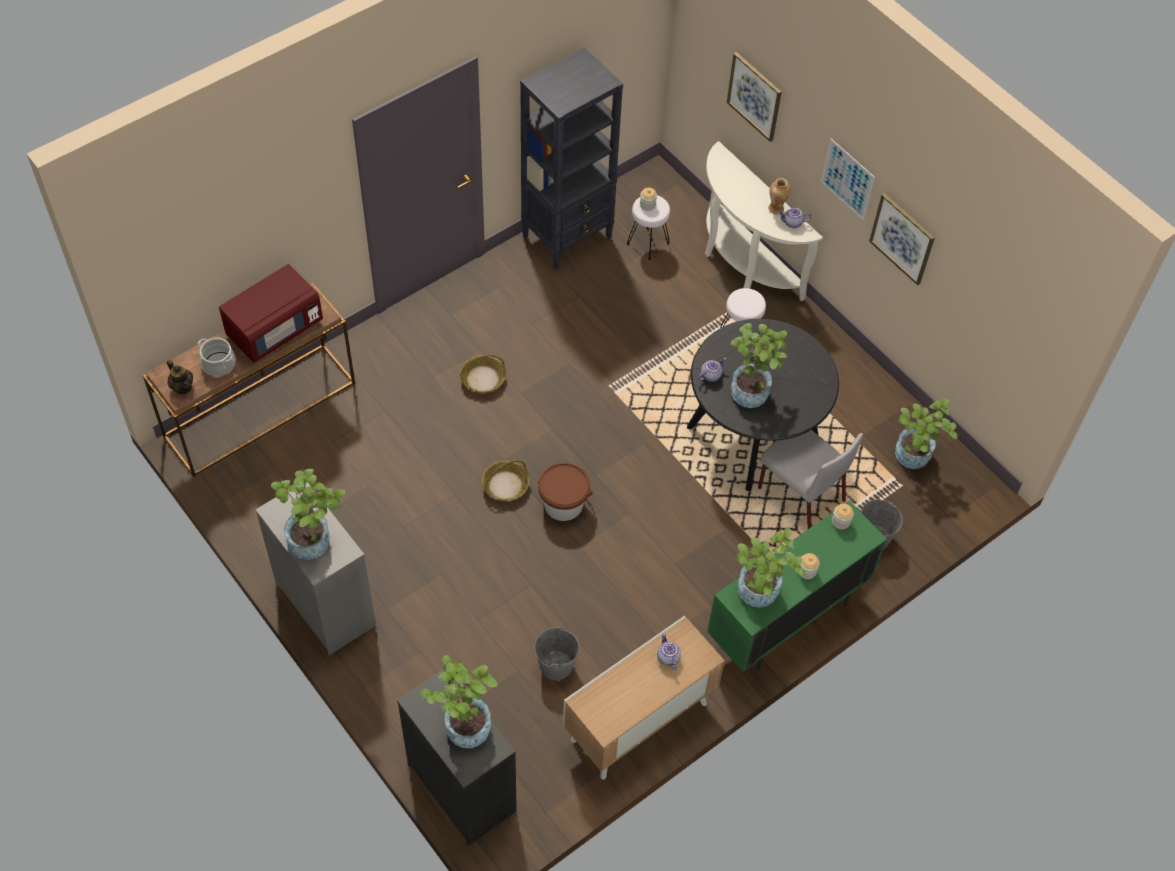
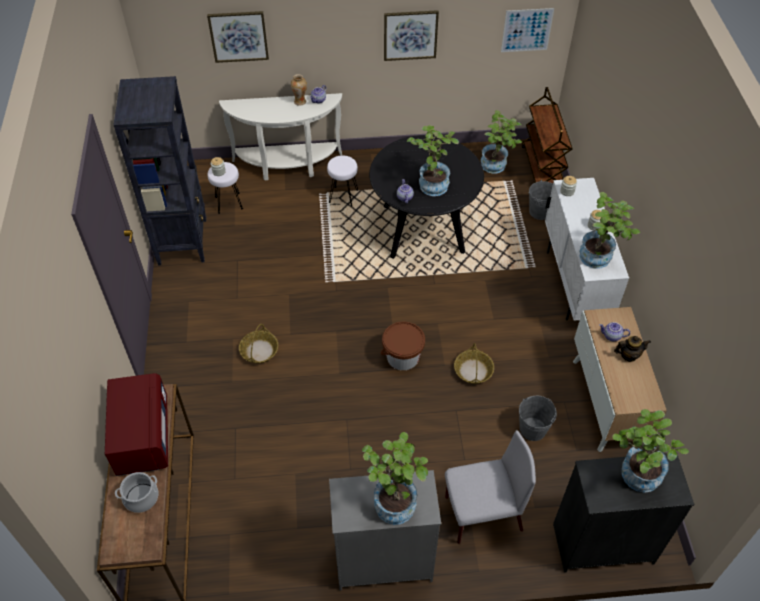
camera: 55 degrees left, 5 degrees down
teapot [167,360,193,394] -> teapot moved to [614,336,651,362]
basket [482,460,529,501] -> basket moved to [454,343,494,384]
green cabinet [707,501,887,672] -> white cabinet [545,178,629,321]
grey chair [758,430,863,529] -> grey chair moved to [445,430,536,544]
picture [821,139,875,220] -> picture moved to [501,8,554,52]
none -> brown cart [522,87,573,184]

